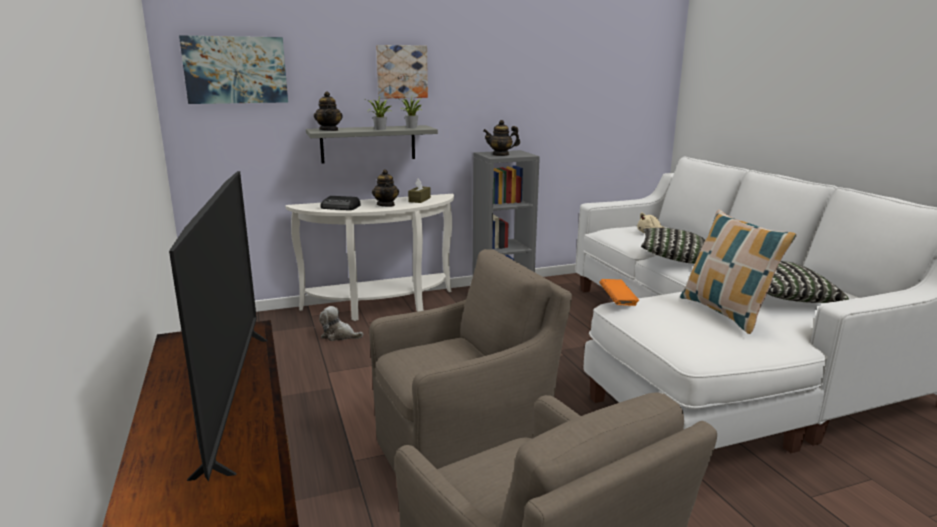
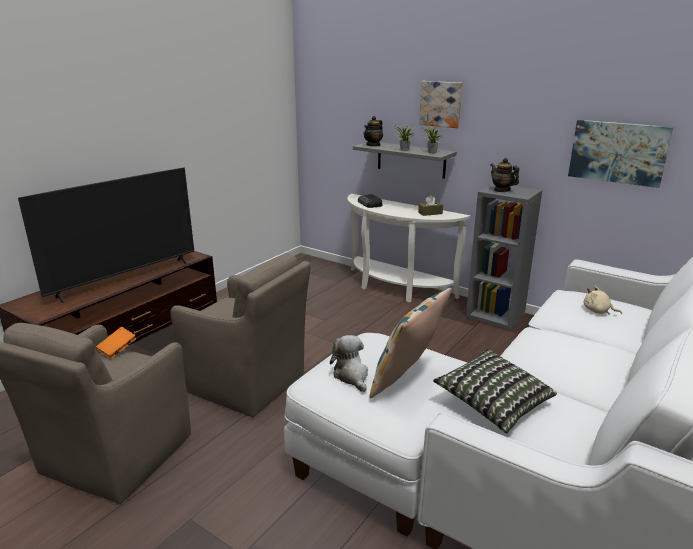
camera: 55 degrees right, 5 degrees up
picture [179,35,288,104] -> picture moved to [568,120,673,188]
plush toy [319,306,363,341] -> plush toy moved to [330,335,368,392]
teapot [372,169,399,207] -> none
orange book [599,279,639,306] -> orange book moved to [96,327,136,359]
pillow [641,228,705,264] -> none

